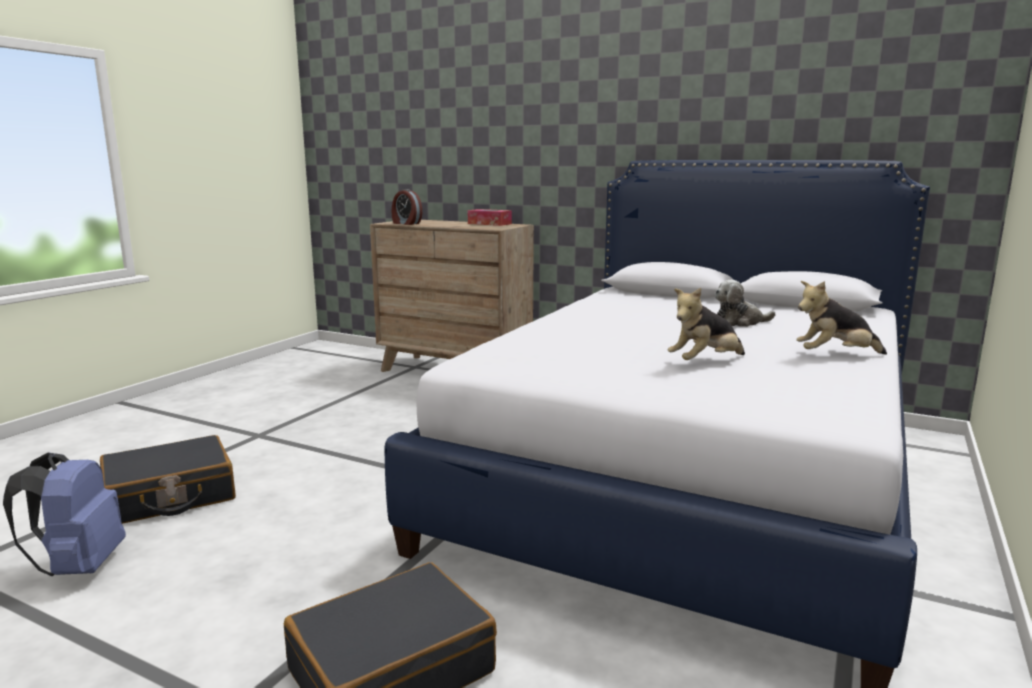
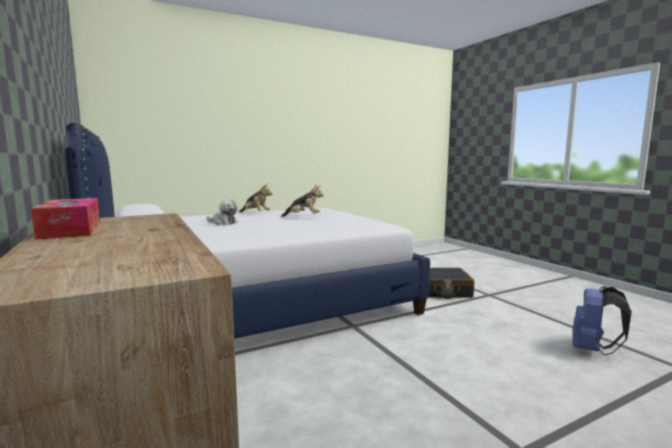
camera: 145 degrees left, 5 degrees down
black suitcase [100,435,236,524] -> none
alarm clock [392,189,422,225] -> none

